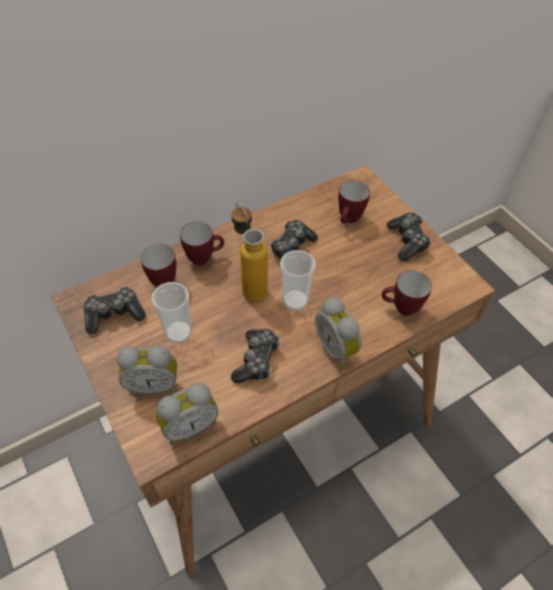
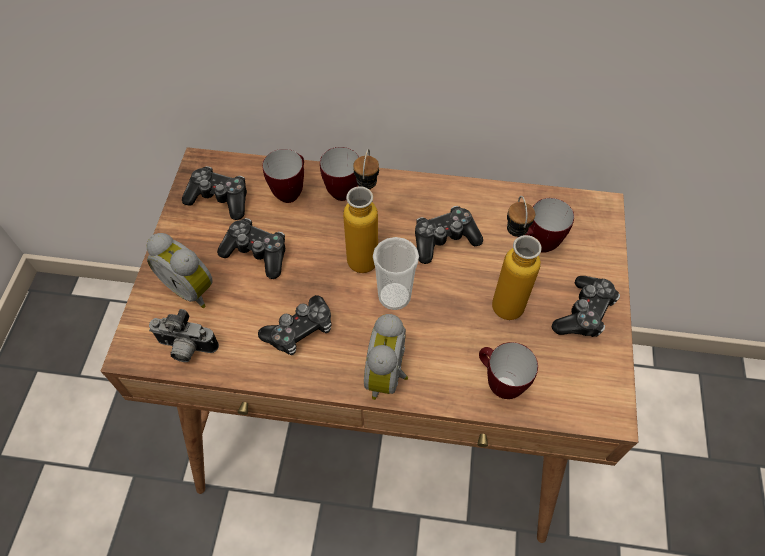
camera: 40 degrees right, 5 degrees up
cup [152,282,192,343] -> game controller [217,218,285,279]
alarm clock [156,383,218,445] -> camera [149,309,219,362]
none -> bottle [492,196,542,320]

